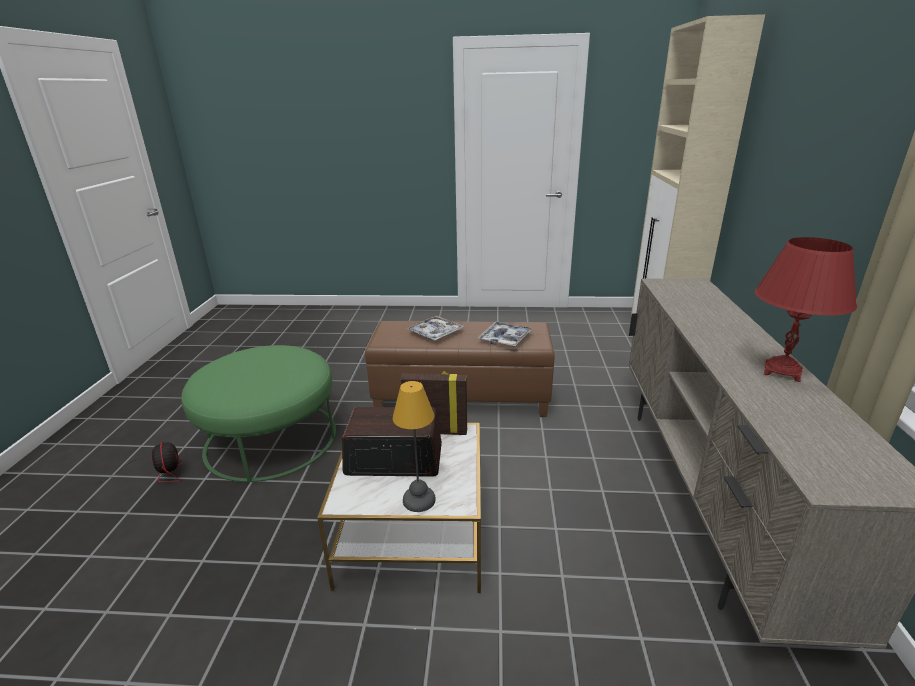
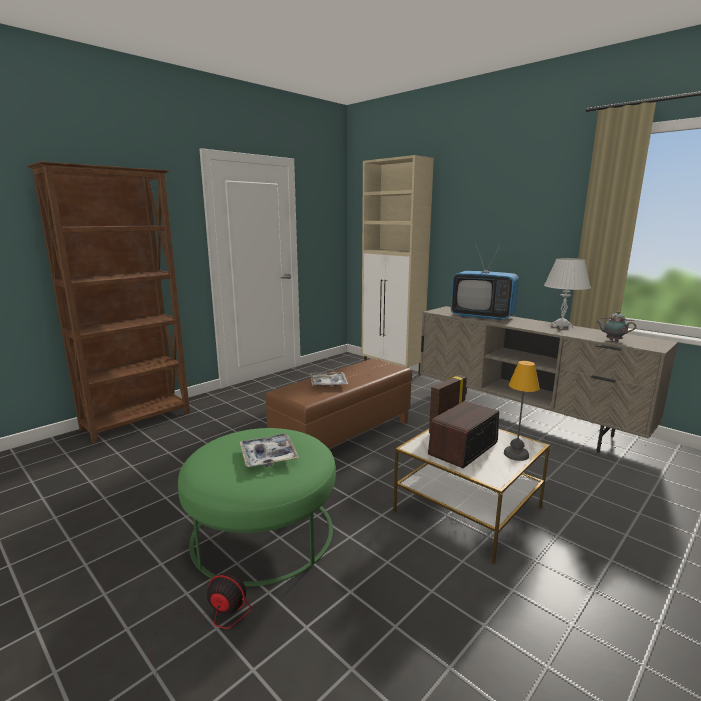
camera: 50 degrees left, 10 degrees down
tray [477,322,533,346] -> tray moved to [240,434,299,467]
red table lamp [754,237,857,382] -> white table lamp [544,258,591,329]
none -> brown bookcase [27,161,190,443]
none -> television [451,242,519,320]
none -> teapot [596,311,636,341]

